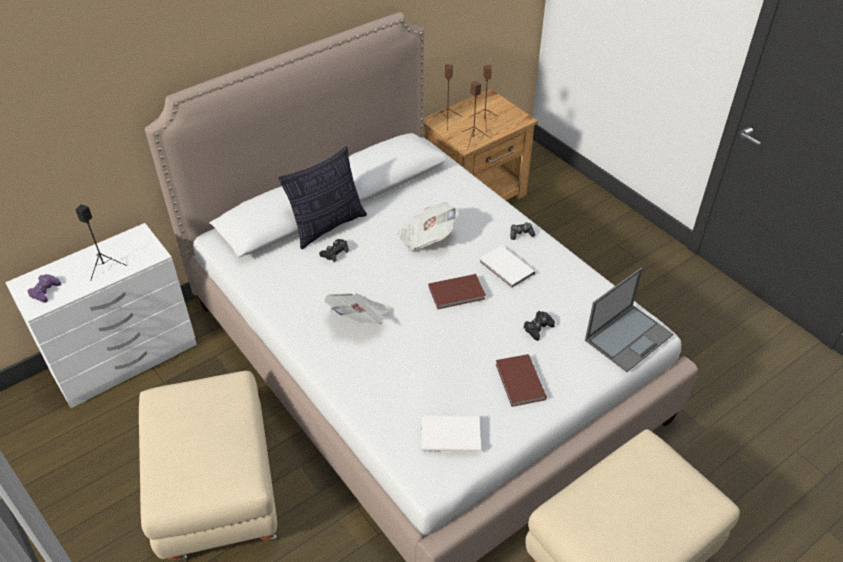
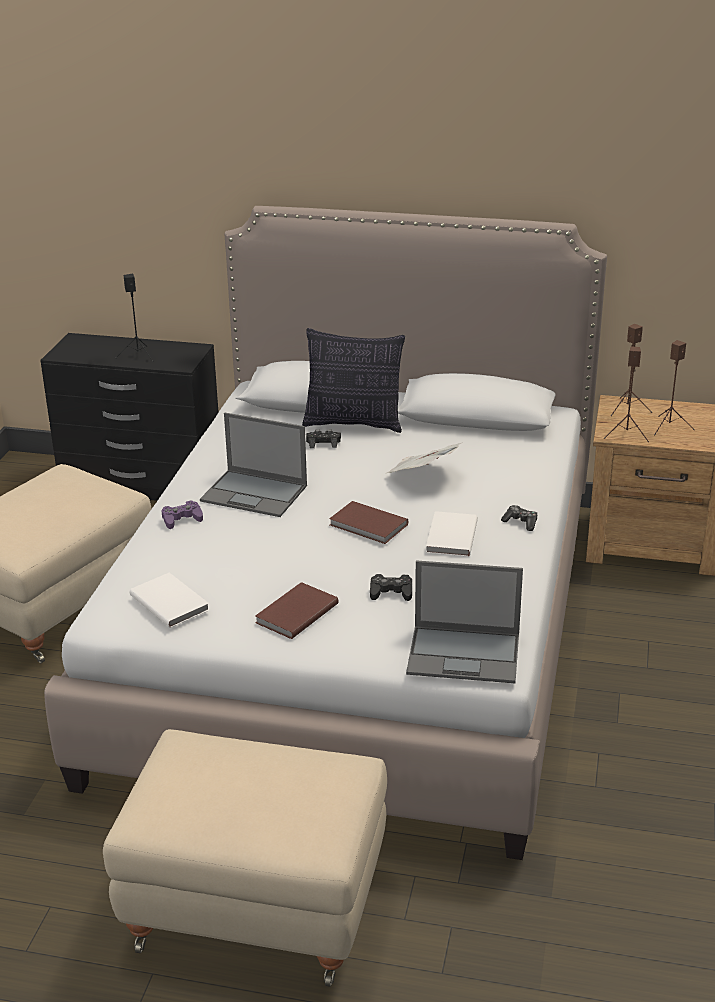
camera: 50 degrees right, 15 degrees down
white dresser [5,223,197,408] -> black dresser [40,333,218,501]
purple game controller [27,274,61,303] -> purple game controller moved to [162,500,203,529]
newspaper [324,293,391,324] -> laptop [200,413,307,517]

